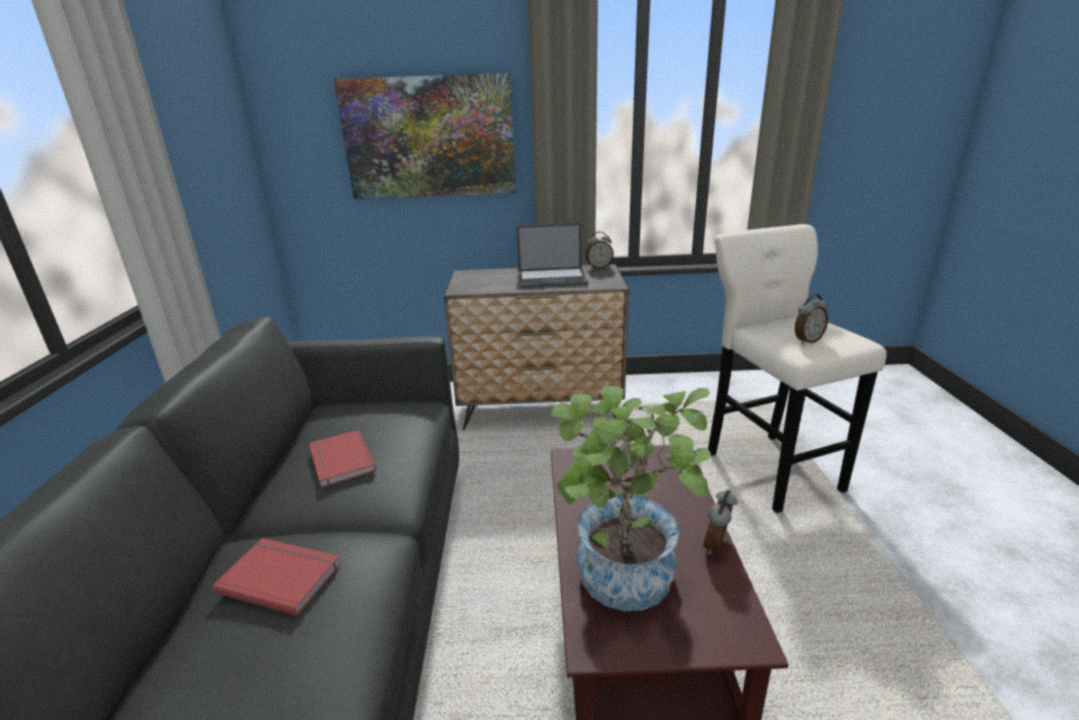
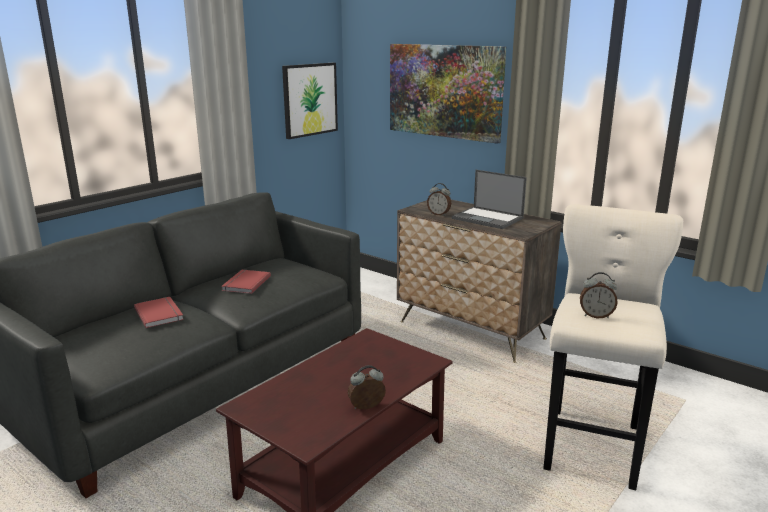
camera: 40 degrees right, 5 degrees down
potted plant [551,386,711,611] -> none
alarm clock [586,232,614,269] -> alarm clock moved to [427,183,451,216]
none -> picture [282,63,338,139]

